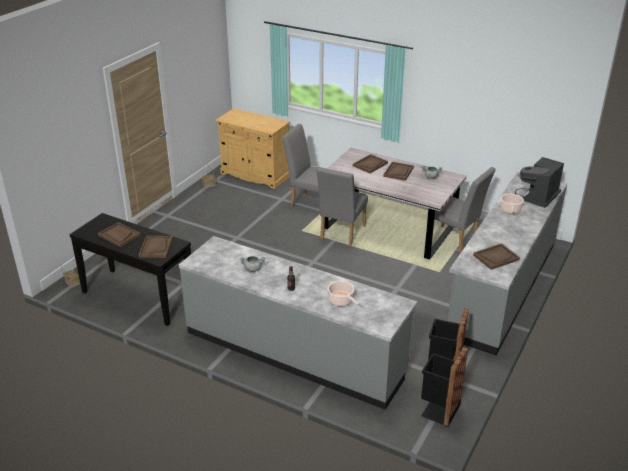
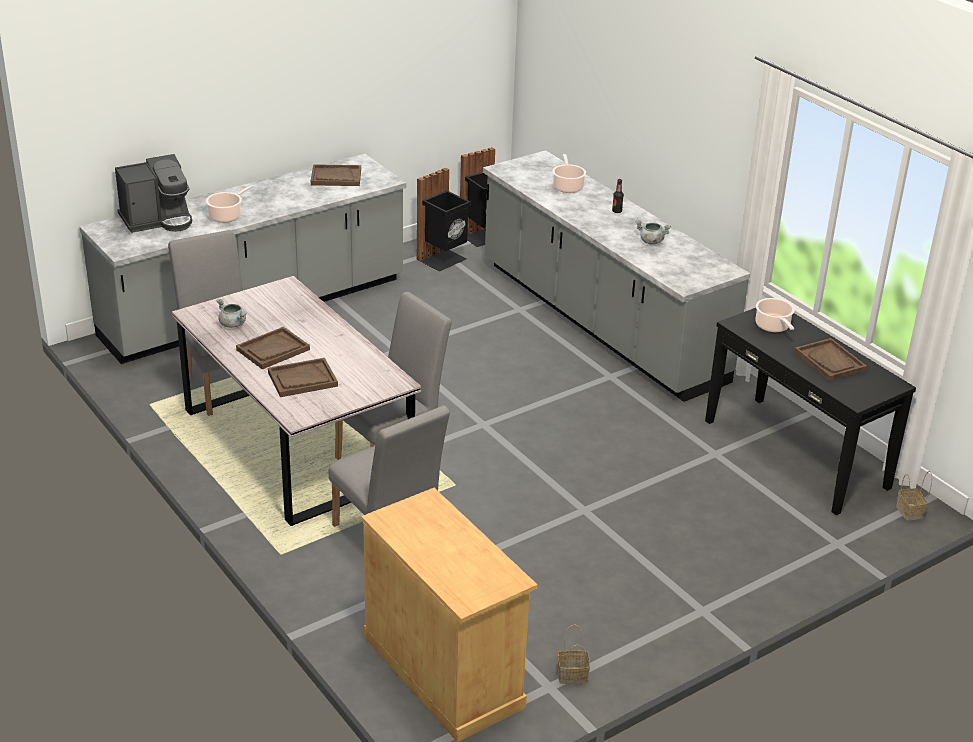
camera: 155 degrees left, 0 degrees up
brown tray [139,236,173,258] -> cooking pot [755,298,795,332]

